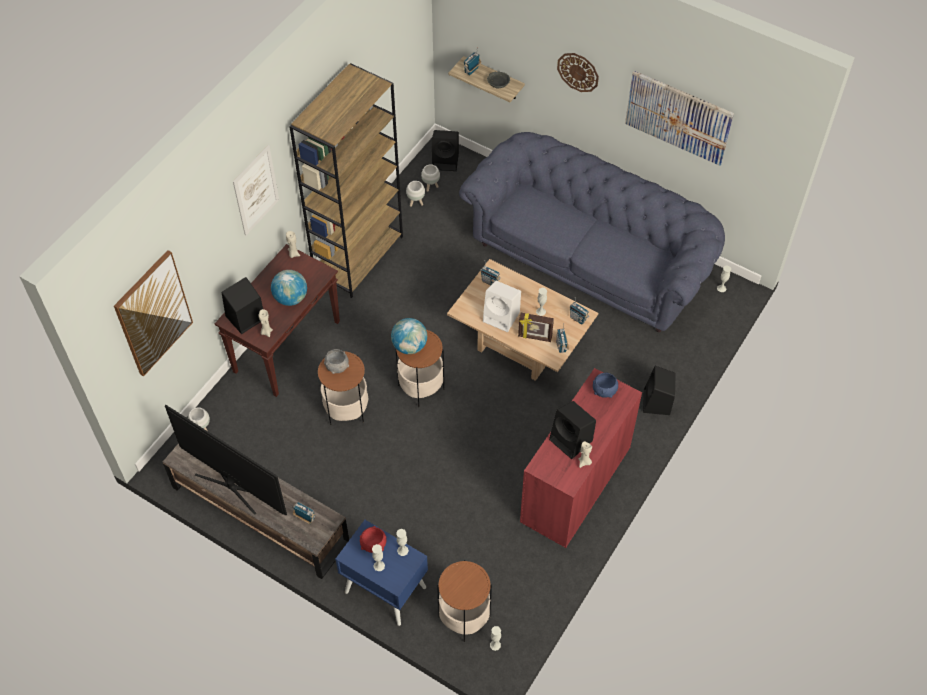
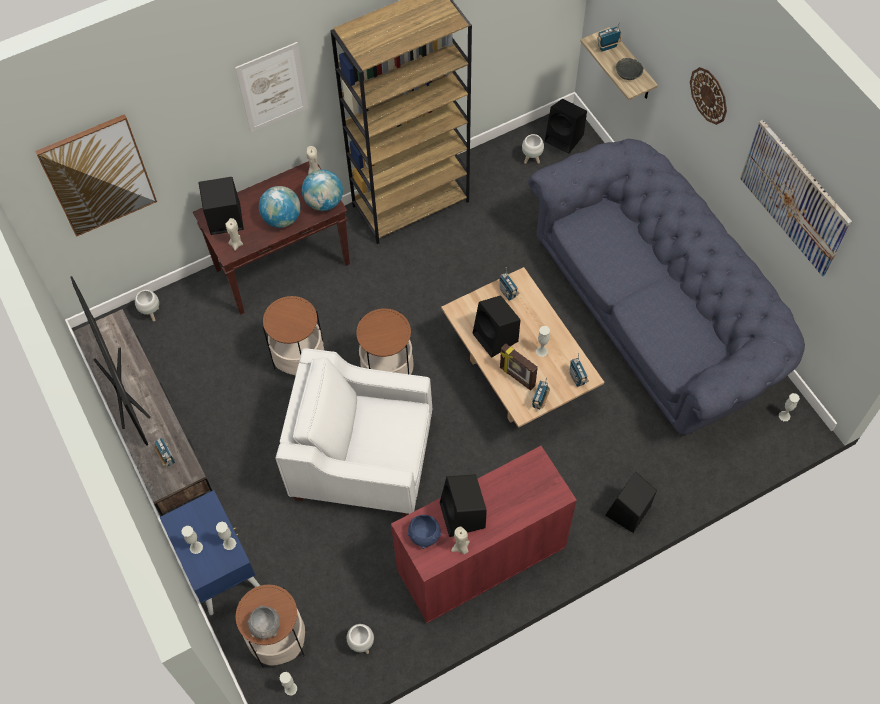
camera: 30 degrees right, 5 degrees up
grey bowl [324,349,349,374] -> grey bowl moved to [248,605,280,639]
red bowl [360,526,386,553] -> none
globe [391,318,427,354] -> globe moved to [302,170,343,211]
white planter [406,181,425,207] -> white planter moved to [347,624,374,654]
white speaker [483,281,521,332] -> black speaker [472,295,520,358]
blue bowl [593,372,618,398] -> blue bowl moved to [407,515,442,549]
none -> white armchair [275,348,432,516]

